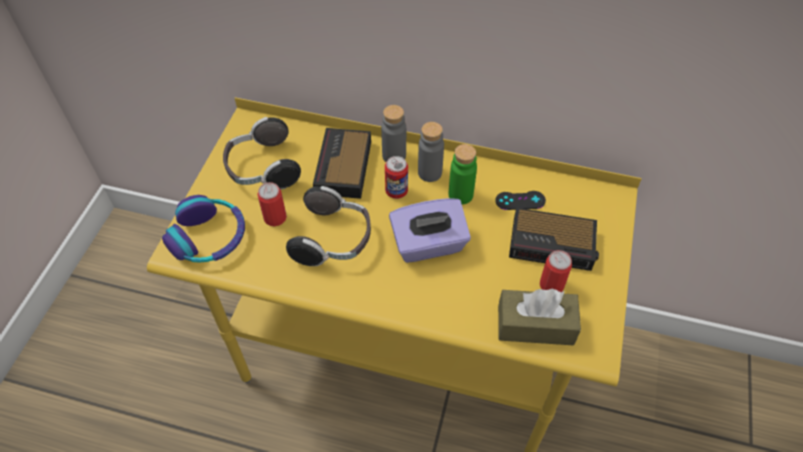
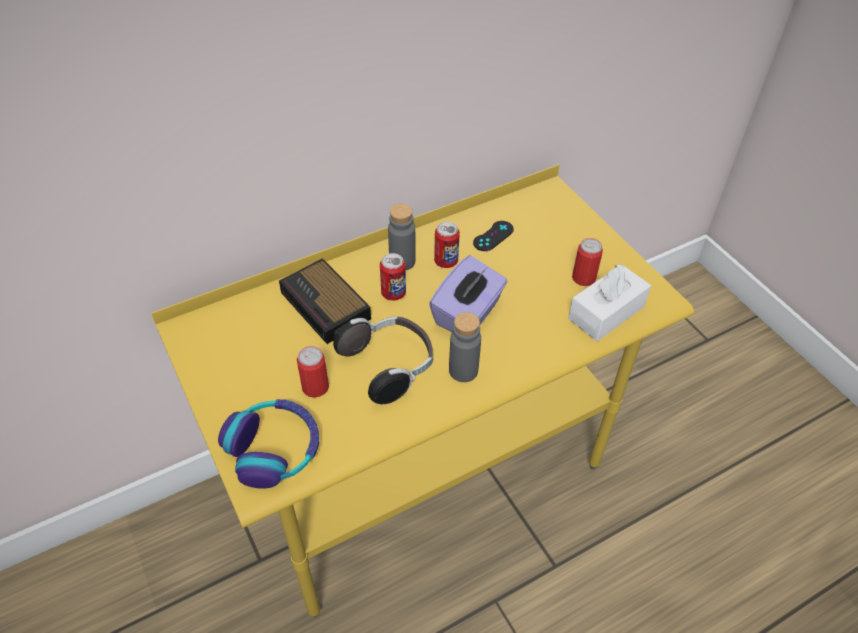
camera: 45 degrees left, 5 degrees down
headphones [223,117,301,189] -> none
grey bottle [381,105,406,162] -> grey bottle moved to [449,312,481,382]
green bottle [449,144,477,205] -> can [434,222,460,268]
brown tissue box [498,289,581,345] -> white tissue box [568,264,651,341]
alarm clock [509,208,599,271] -> none

